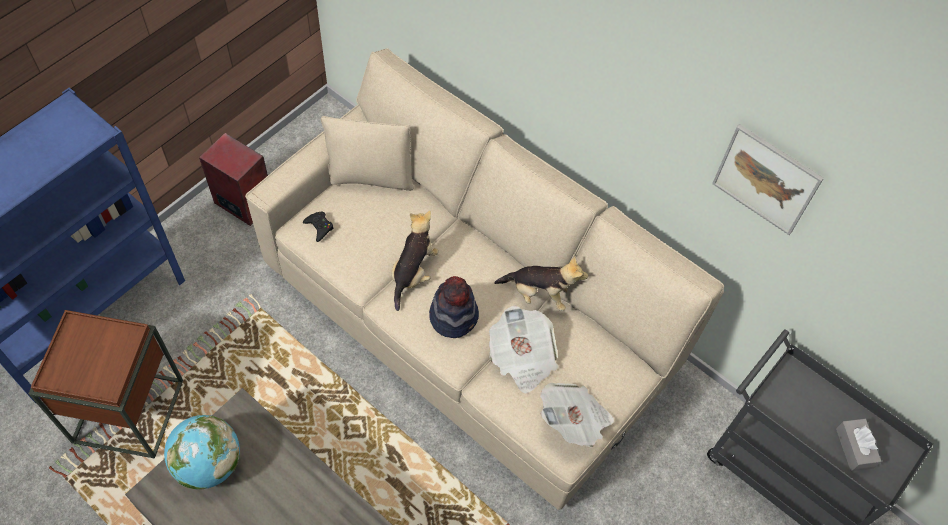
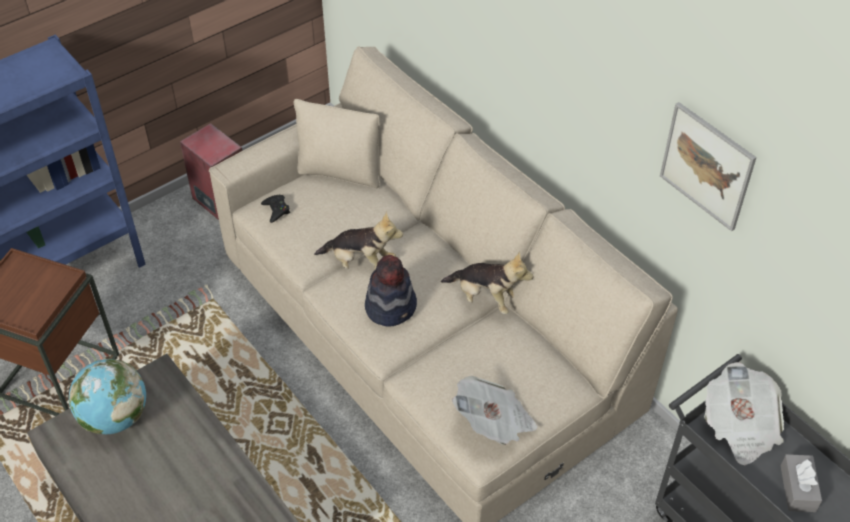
camera: 15 degrees right, 10 degrees down
plush toy [391,210,439,311] -> plush toy turned 75 degrees clockwise [314,212,403,269]
newspaper [489,305,558,394] -> newspaper moved to [704,362,784,465]

